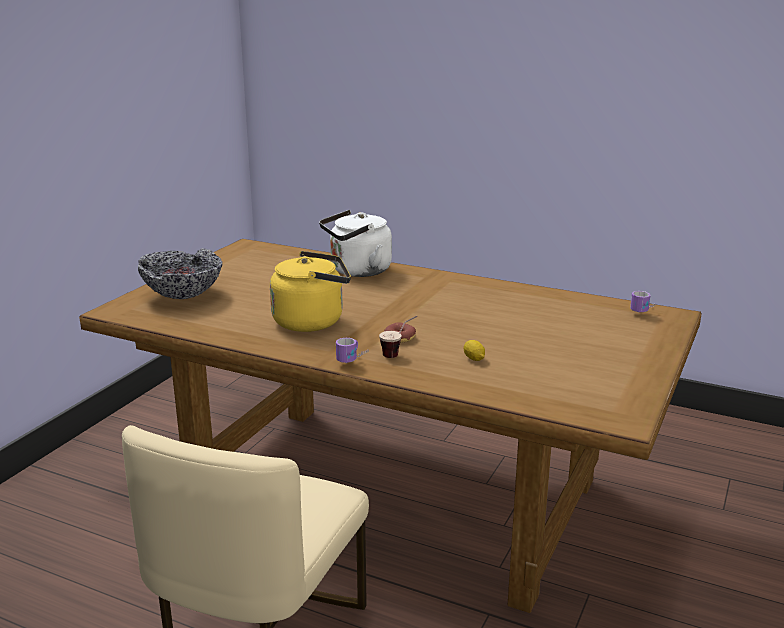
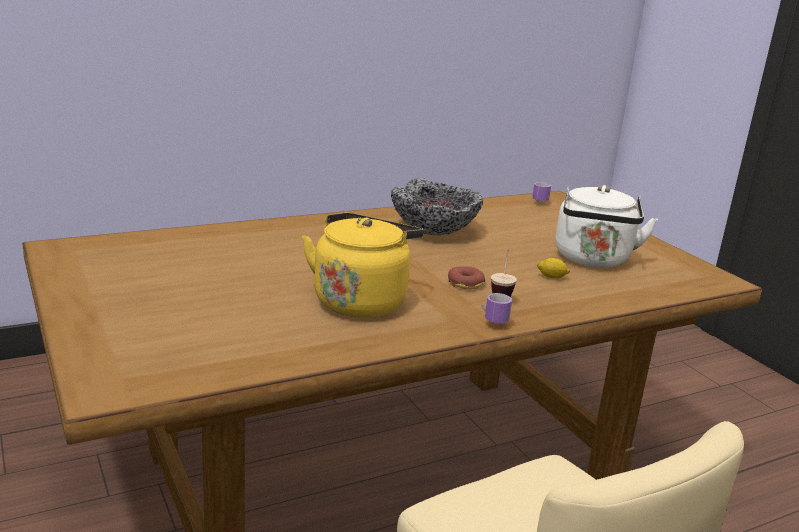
camera: 55 degrees left, 0 degrees up
bowl [138,248,222,299] -> bowl moved to [391,178,483,235]
white kettle [319,210,392,277] -> white kettle moved to [555,185,658,268]

